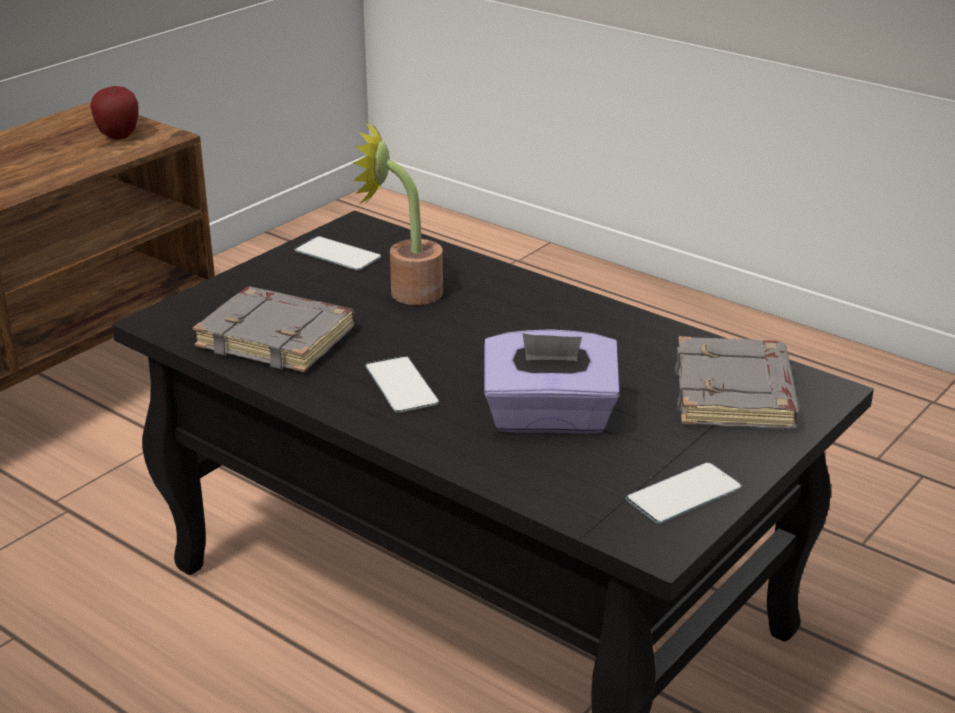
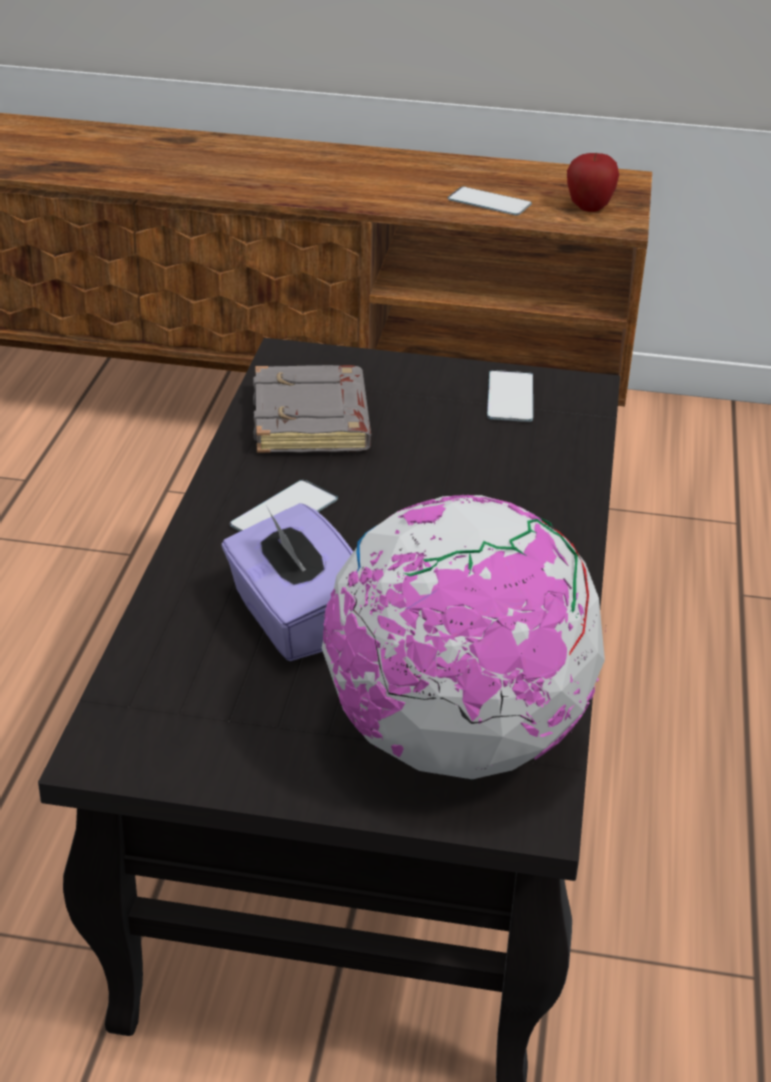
camera: 60 degrees right, 5 degrees up
potted plant [353,120,443,305] -> none
phone [626,462,742,524] -> phone moved to [448,187,532,215]
grey book [675,336,800,429] -> globe [322,494,606,779]

